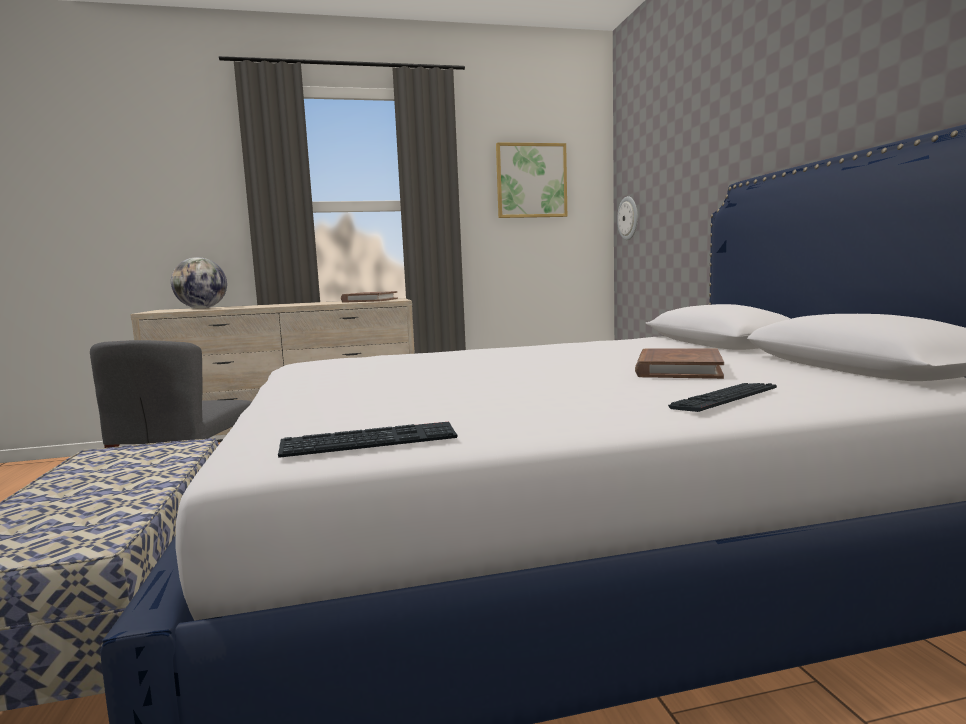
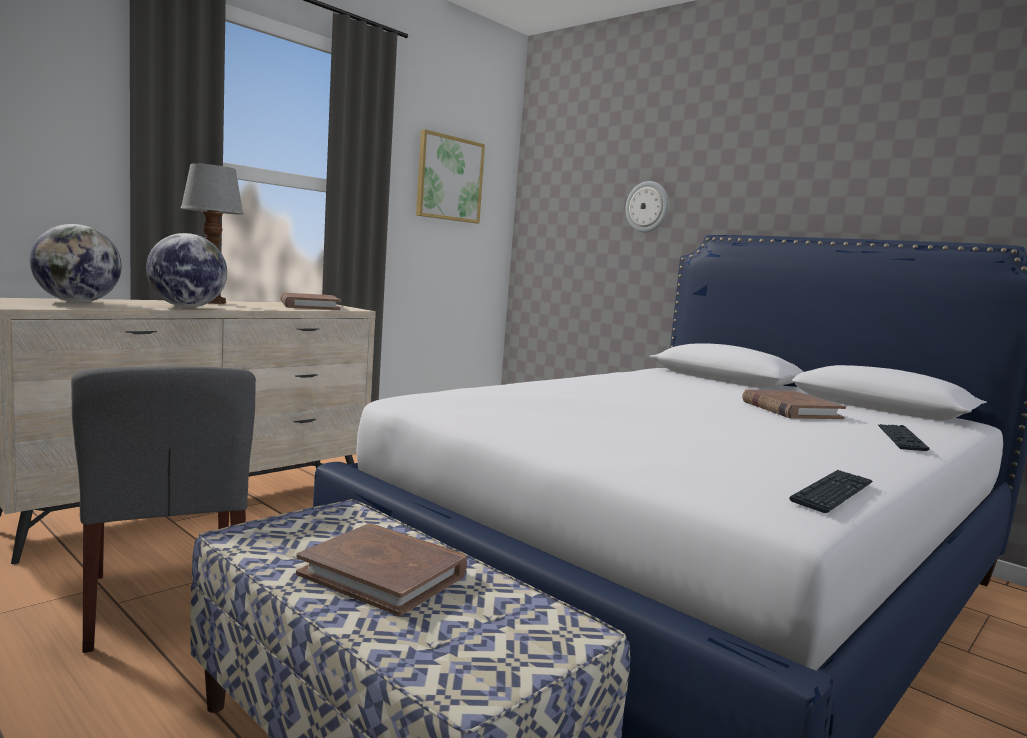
camera: 35 degrees left, 0 degrees up
wall clock [617,196,638,240] -> wall clock moved to [625,181,669,232]
none -> globe [146,233,227,308]
none -> table lamp [180,163,244,304]
none -> brown book [296,523,467,616]

